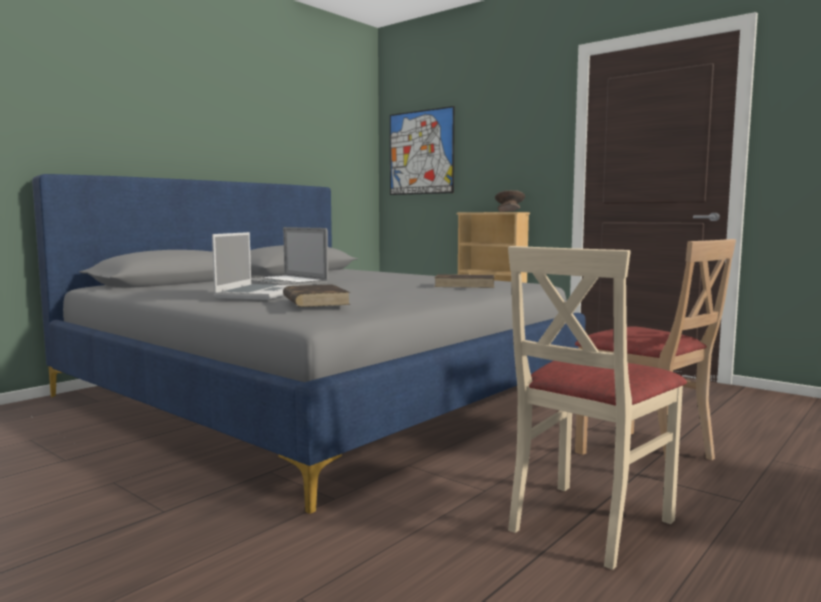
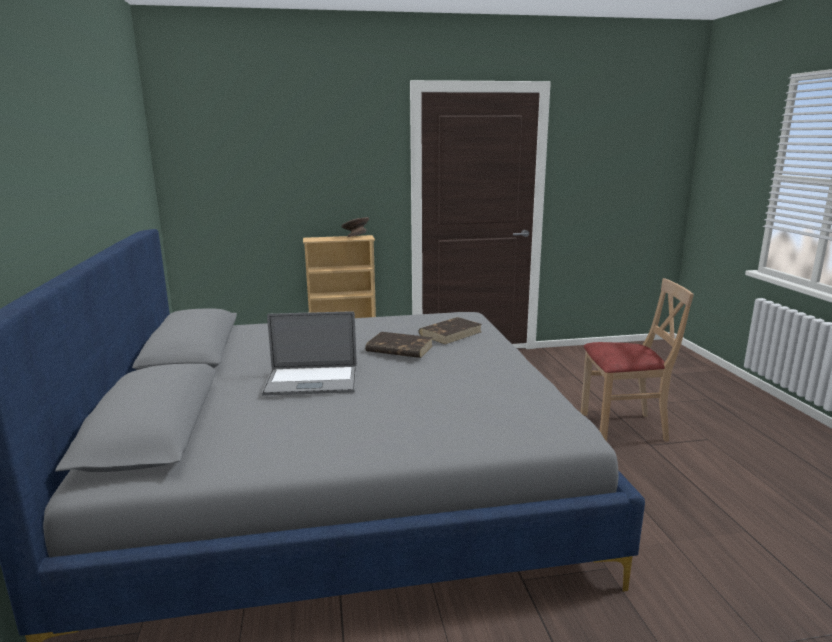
camera: 50 degrees left, 10 degrees up
laptop [212,232,294,300] -> none
brown book [283,284,351,307] -> brown book moved to [365,332,433,358]
picture [390,106,455,195] -> none
beige chair [508,246,687,570] -> none

